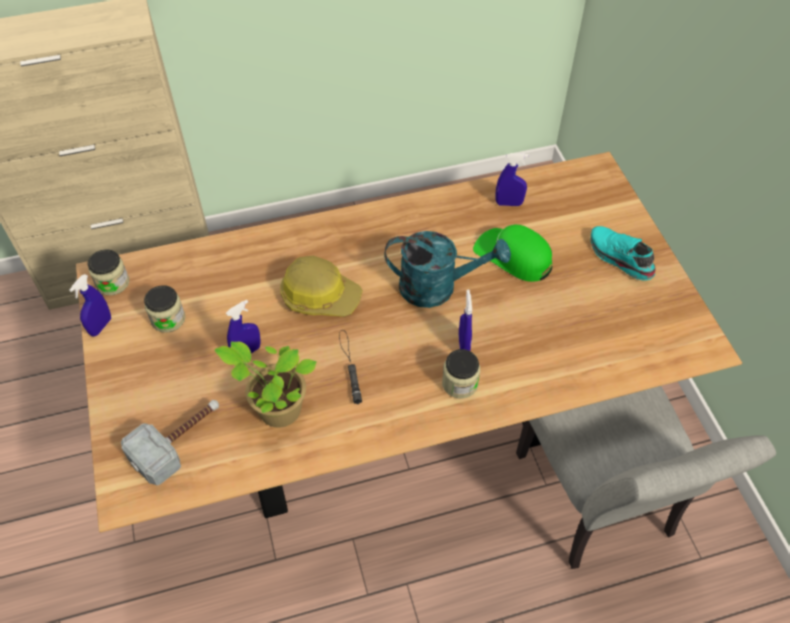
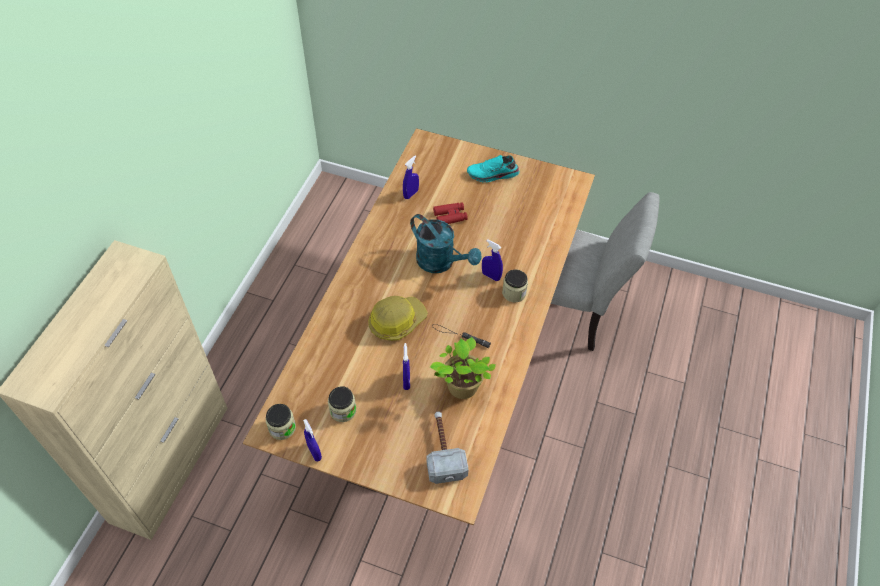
camera: 55 degrees left, 0 degrees up
turquoise watering can [384,231,511,308] -> turquoise watering can turned 90 degrees clockwise [410,214,481,273]
green cap [473,224,552,282] -> red binoculars [433,202,468,224]

